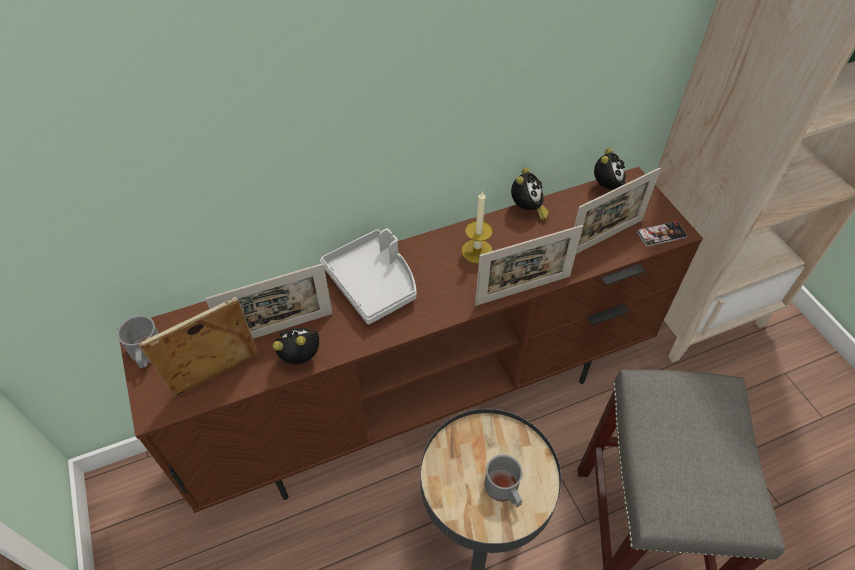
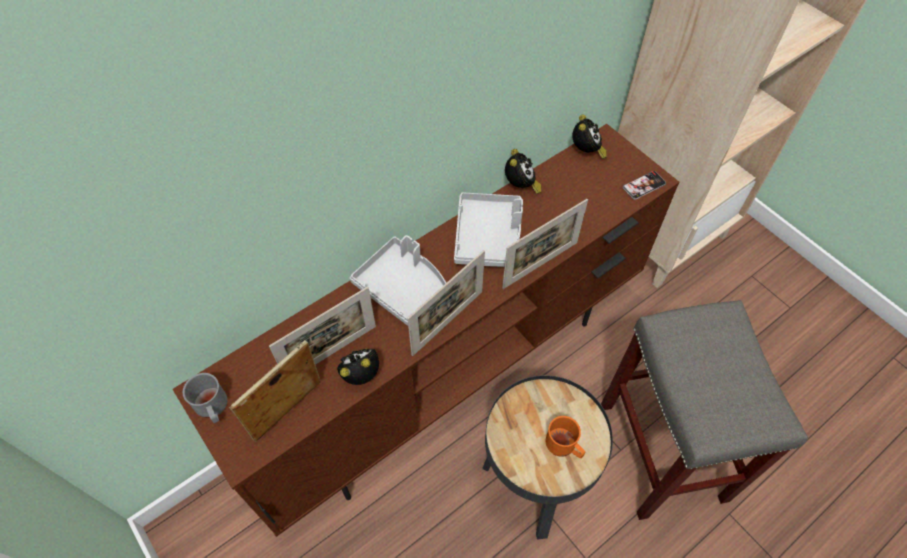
camera: 15 degrees left, 5 degrees up
candle [462,190,493,263] -> grey tray [454,193,523,267]
grey mug [485,455,522,507] -> orange mug [546,416,585,458]
picture frame [574,167,661,254] -> picture frame moved to [407,250,485,356]

